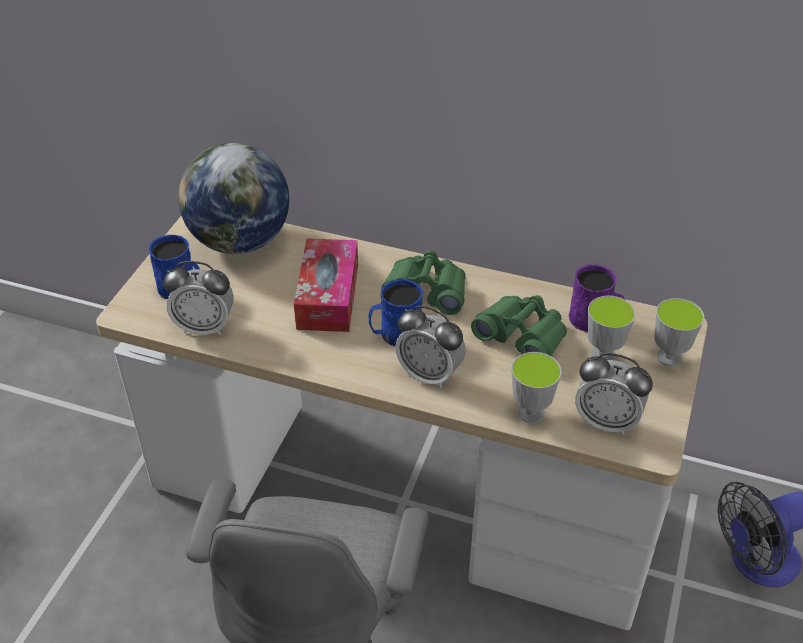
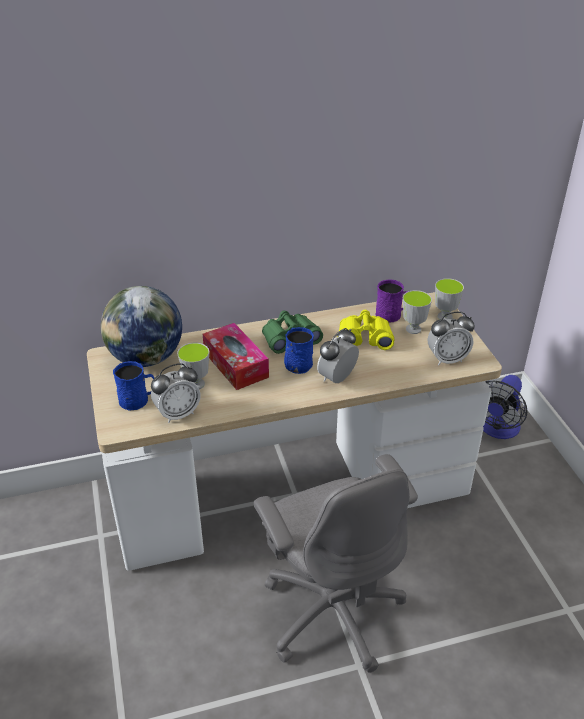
camera: 35 degrees left, 5 degrees down
alarm clock [395,305,466,389] -> alarm clock turned 135 degrees clockwise [317,328,359,383]
green binoculars [471,295,567,356] -> yellow binoculars [339,310,394,350]
cup [512,352,562,423] -> cup moved to [177,343,209,389]

